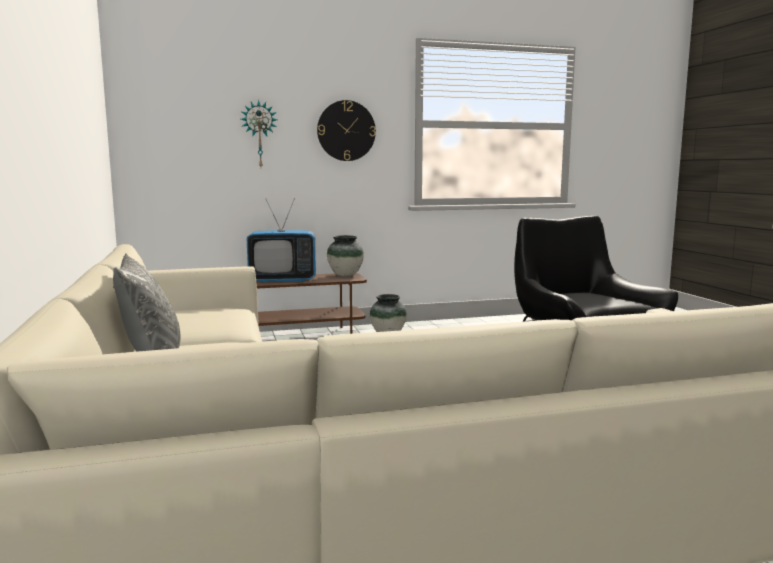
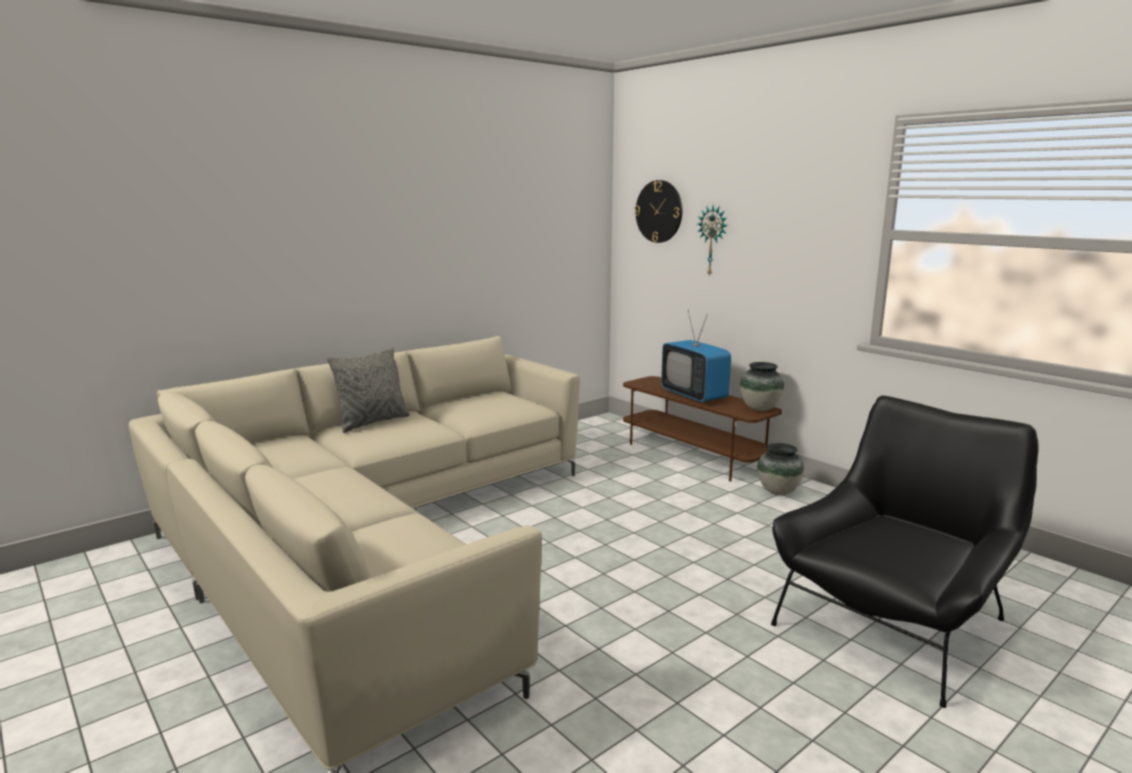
camera: 65 degrees right, 5 degrees up
wall clock [317,100,376,161] -> wall clock moved to [634,180,682,243]

